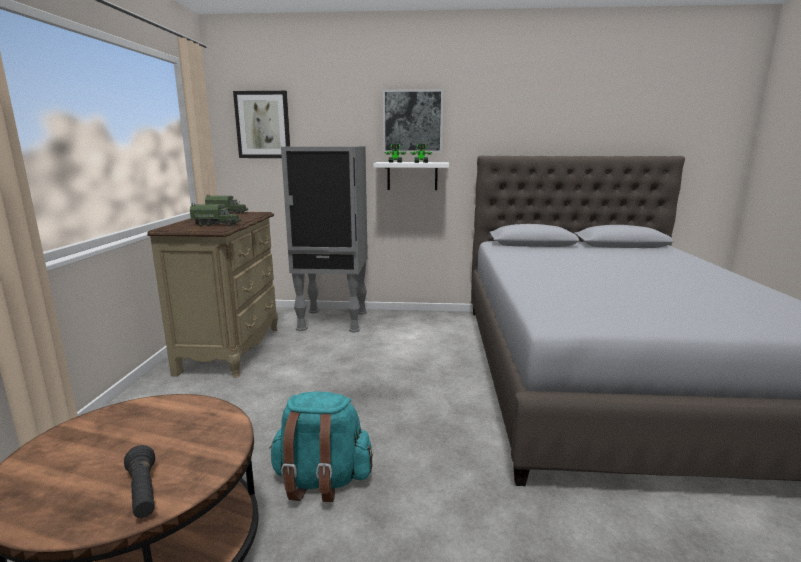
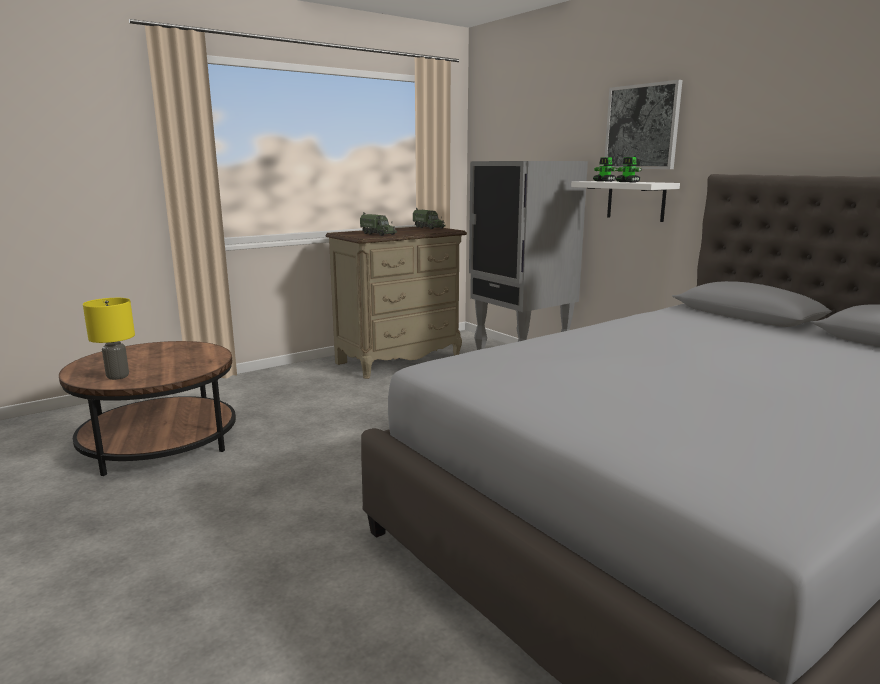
camera: 50 degrees right, 0 degrees up
black flashlight [124,445,155,518] -> yellow table lamp [83,298,135,380]
picture [233,91,290,158] -> none
turquoise backpack [269,391,373,502] -> none

